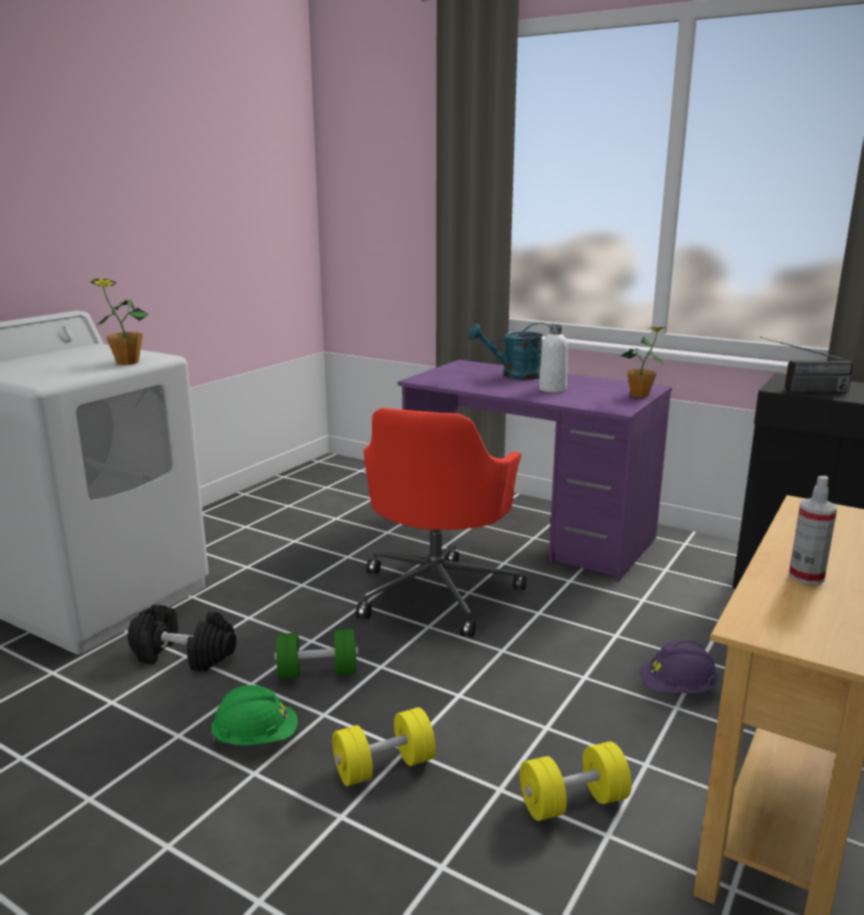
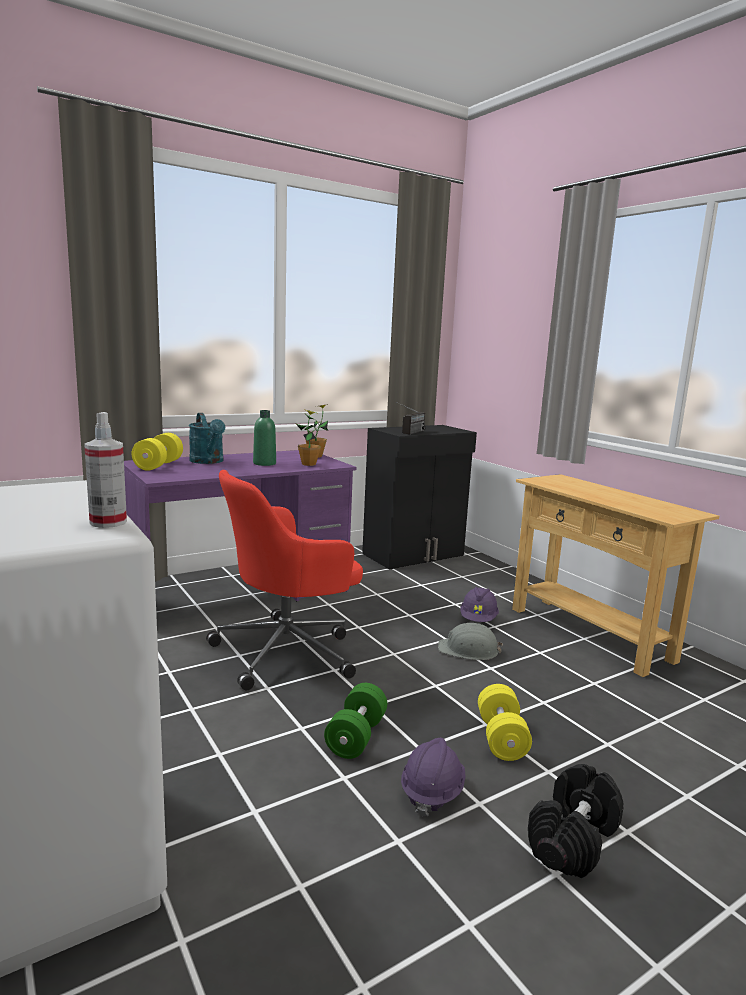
camera: 65 degrees left, 5 degrees down
potted plant [90,279,149,365] -> potted plant moved to [295,410,328,466]
black dumbbell [128,605,236,672] -> black dumbbell moved to [528,764,624,878]
green hard hat [210,685,298,745] -> purple hard hat [401,738,465,816]
red office chair [356,408,526,637] -> red office chair turned 105 degrees clockwise [206,470,363,691]
turquoise watering can [469,322,550,380] -> turquoise watering can turned 45 degrees counterclockwise [189,413,225,464]
yellow dumbbell [520,741,632,821] -> yellow dumbbell moved to [132,433,183,471]
white bottle [539,324,568,392] -> green bottle [253,410,276,466]
spray bottle [789,476,837,585] -> spray bottle moved to [84,412,127,528]
none -> grey hard hat [438,623,503,660]

